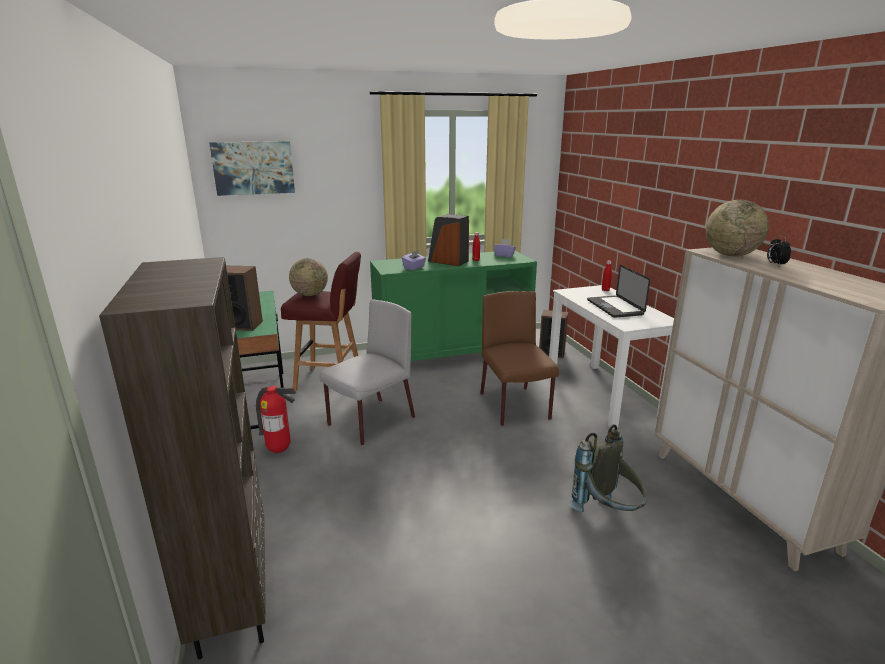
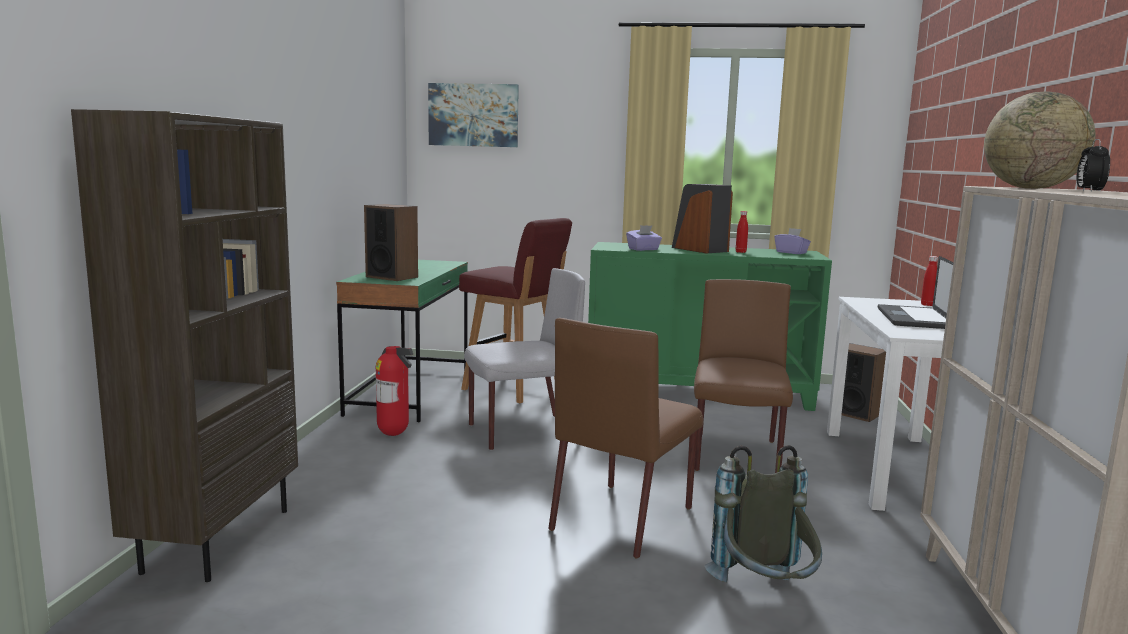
camera: 25 degrees right, 10 degrees down
globe [289,258,328,296] -> none
none -> brown chair [548,318,703,558]

